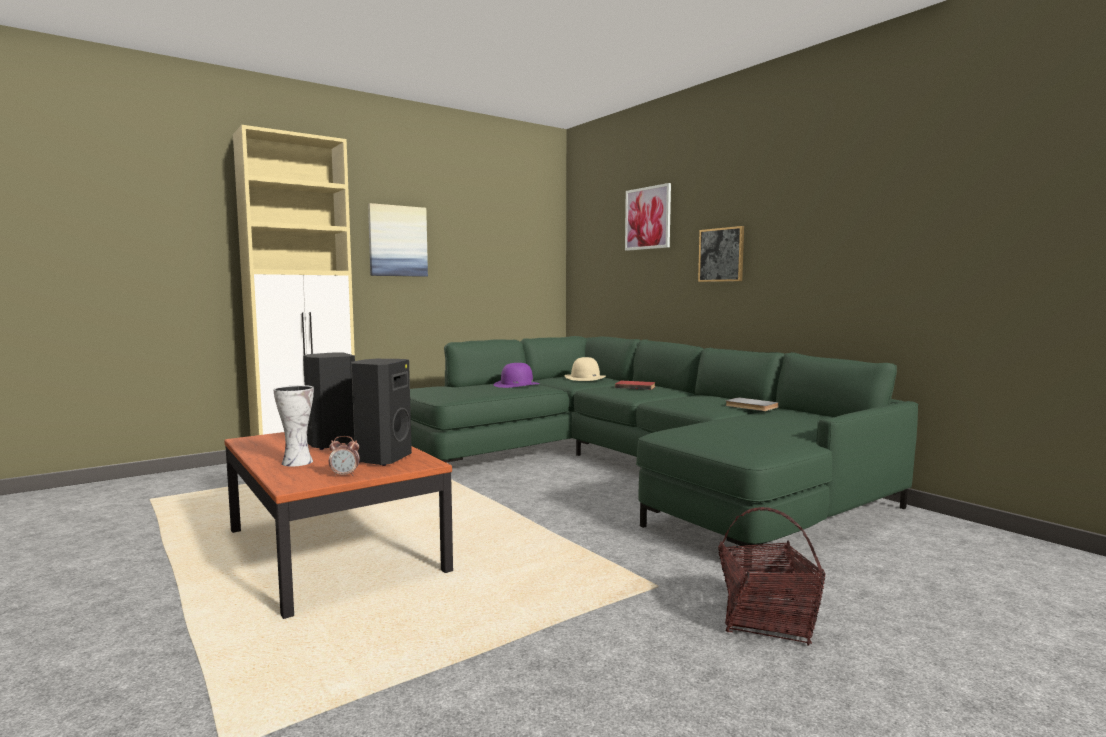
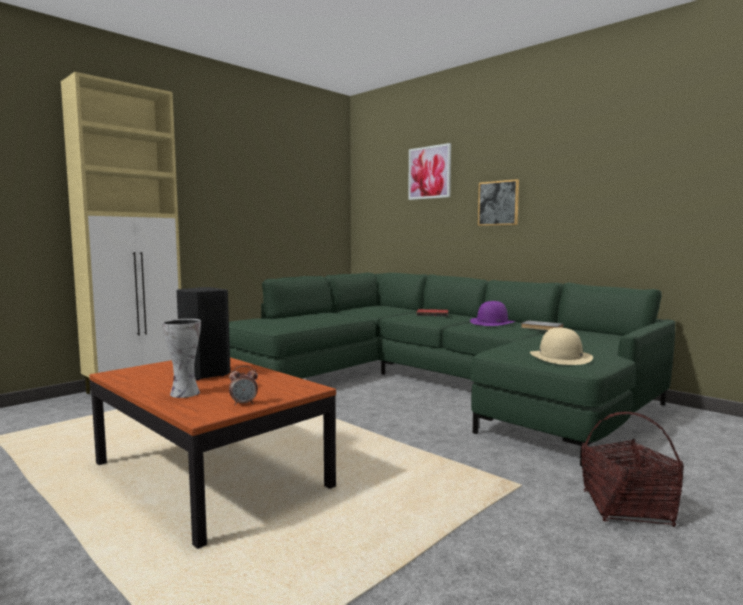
camera: 10 degrees left, 0 degrees up
black speaker [351,359,412,466] -> none
picture [368,203,428,277] -> none
purple hat [494,363,540,388] -> purple hat moved to [470,301,515,326]
beige hat [565,357,606,381] -> beige hat moved to [530,327,593,365]

